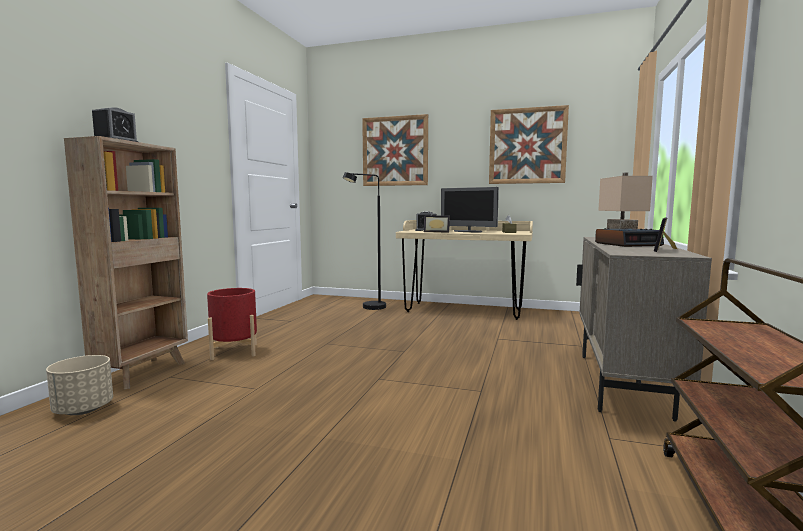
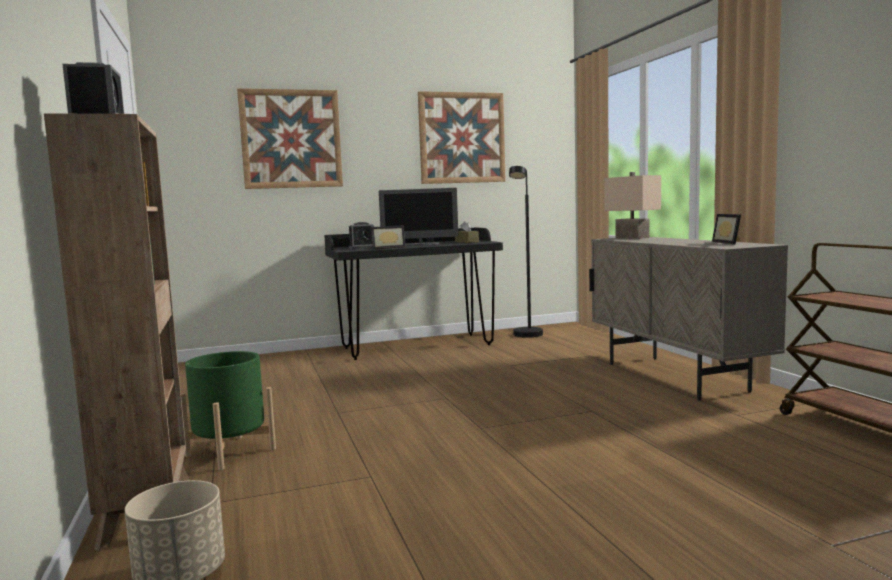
camera: 35 degrees left, 0 degrees up
red planter [207,288,257,360] -> green planter [181,351,276,470]
black floor lamp [343,172,386,310] -> black floor lamp moved to [509,166,543,338]
beige desk [396,220,533,320] -> black desk [324,227,503,360]
alarm clock [595,228,664,247] -> none

